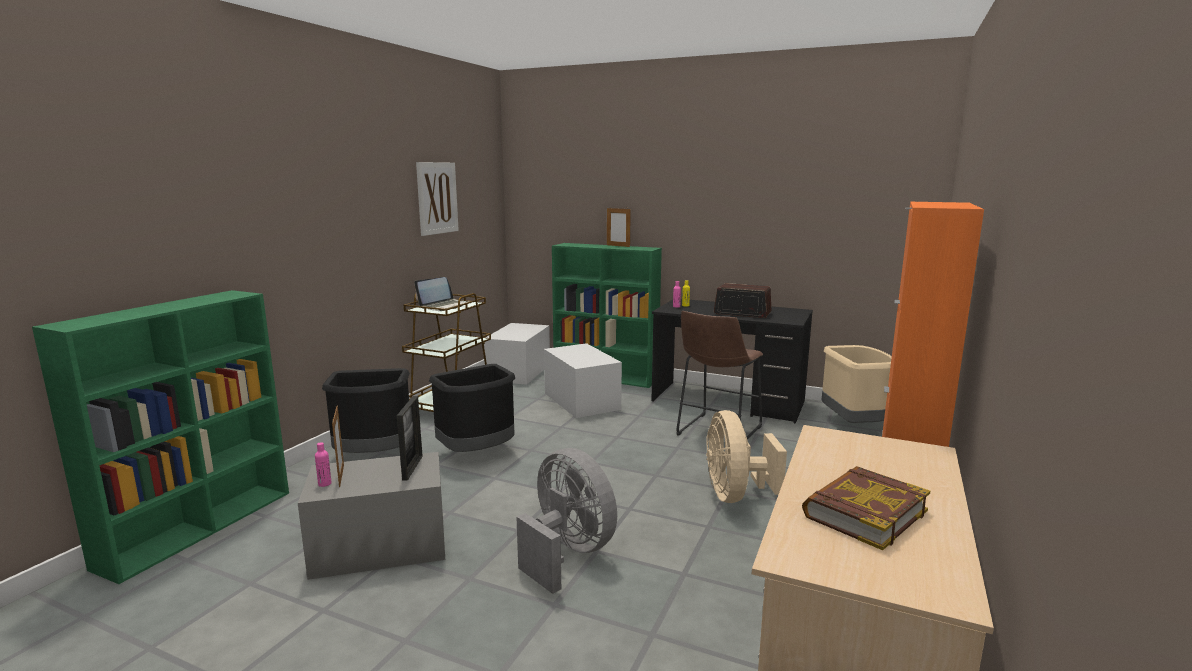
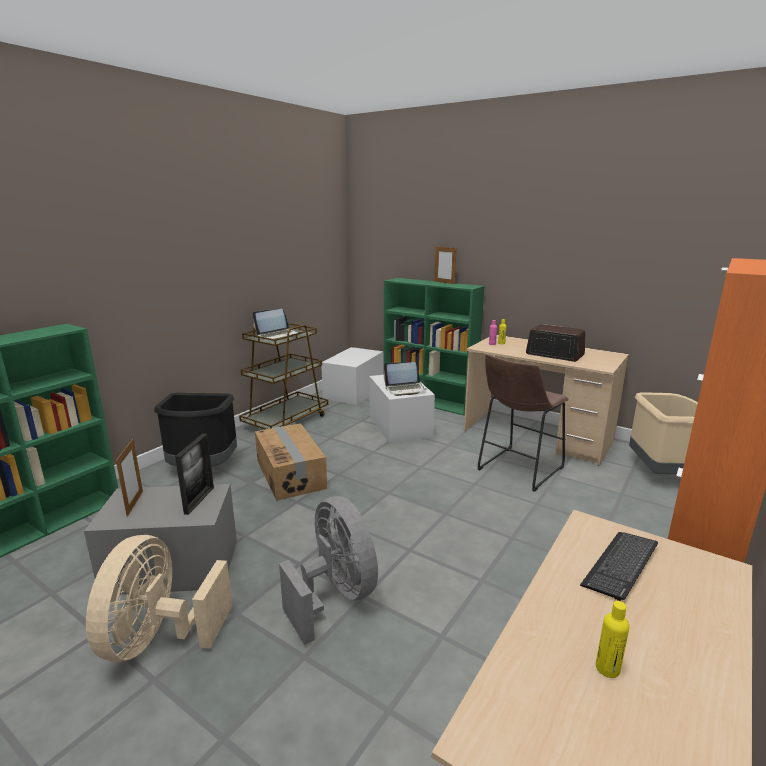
camera: 10 degrees right, 5 degrees up
pink bottle [315,442,332,487] -> none
picture [416,162,459,236] -> none
black trash can [429,364,515,455] -> cardboard box [255,423,327,501]
black desk [651,299,813,423] -> beige desk [464,335,629,466]
beige fan [706,410,787,503] -> beige fan moved to [86,535,233,662]
book [802,466,930,550] -> yellow bottle [596,601,629,678]
none -> laptop [384,362,426,396]
none -> keyboard [580,532,658,601]

